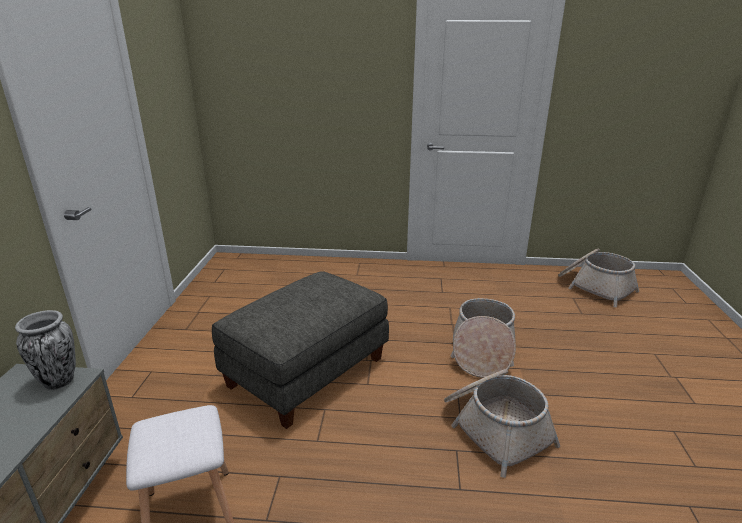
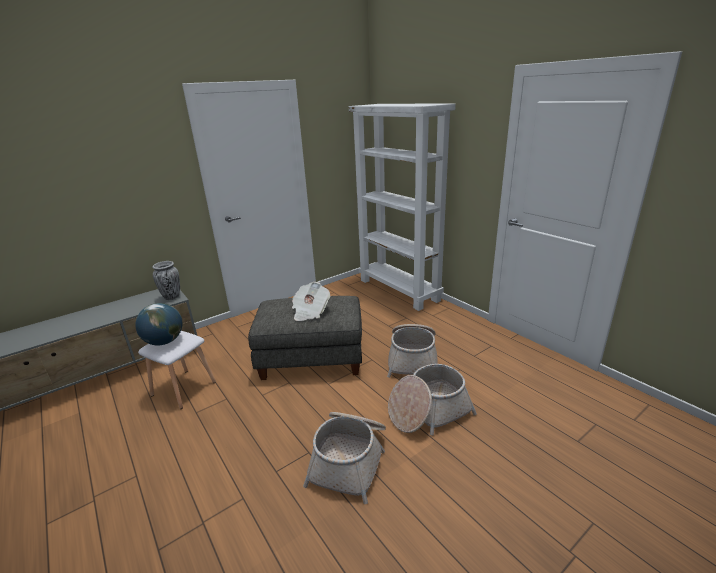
camera: 50 degrees right, 0 degrees up
basket [558,248,639,307] -> basket moved to [387,324,438,378]
none -> globe [135,303,183,345]
none -> newspaper [292,282,330,321]
none -> white bookcase [349,103,456,311]

